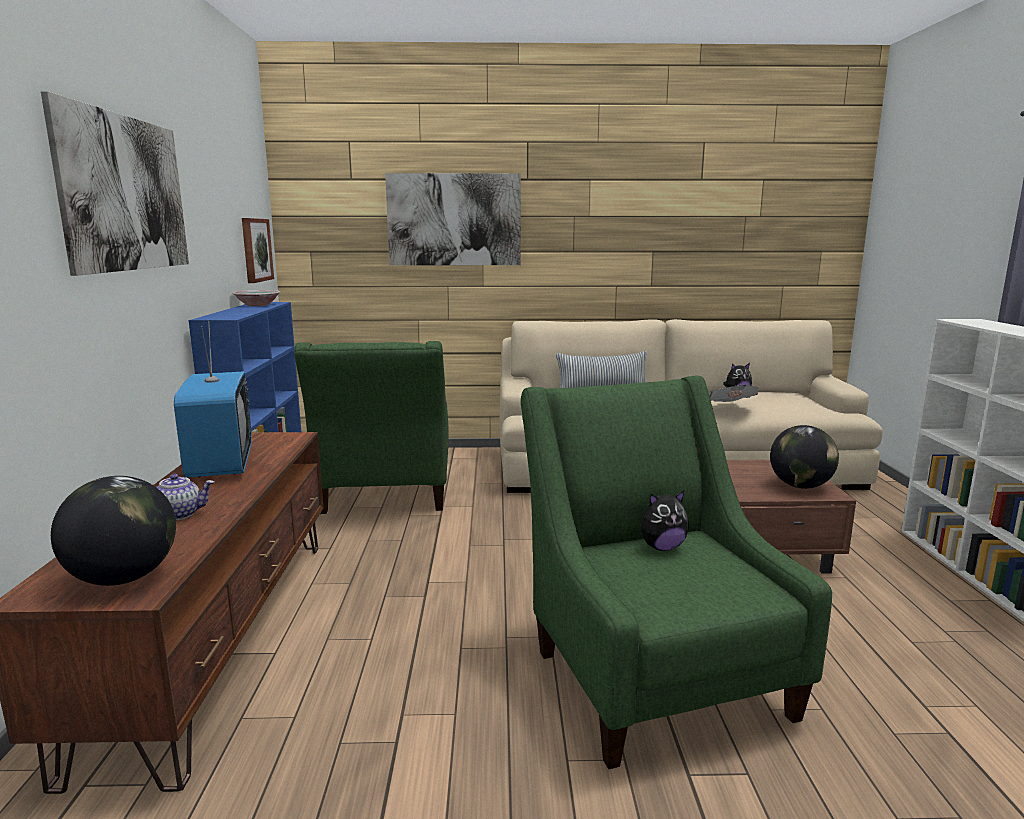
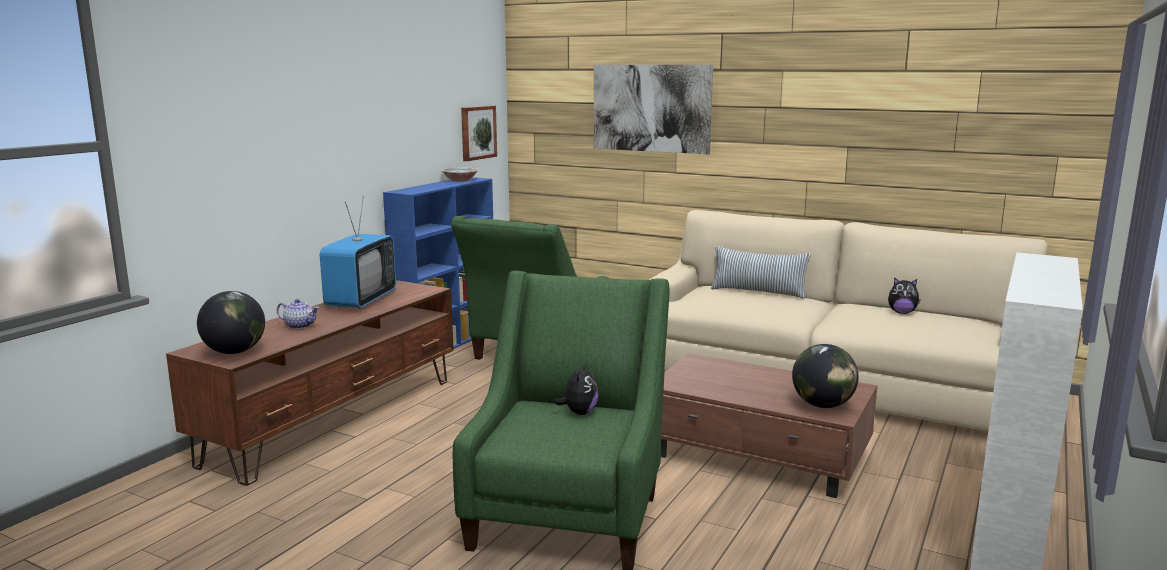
camera: 30 degrees right, 0 degrees up
picture [41,91,189,276] -> none
plush toy [641,490,689,551] -> plush toy turned 90 degrees counterclockwise [553,362,599,415]
newspaper [709,385,759,402] -> none

